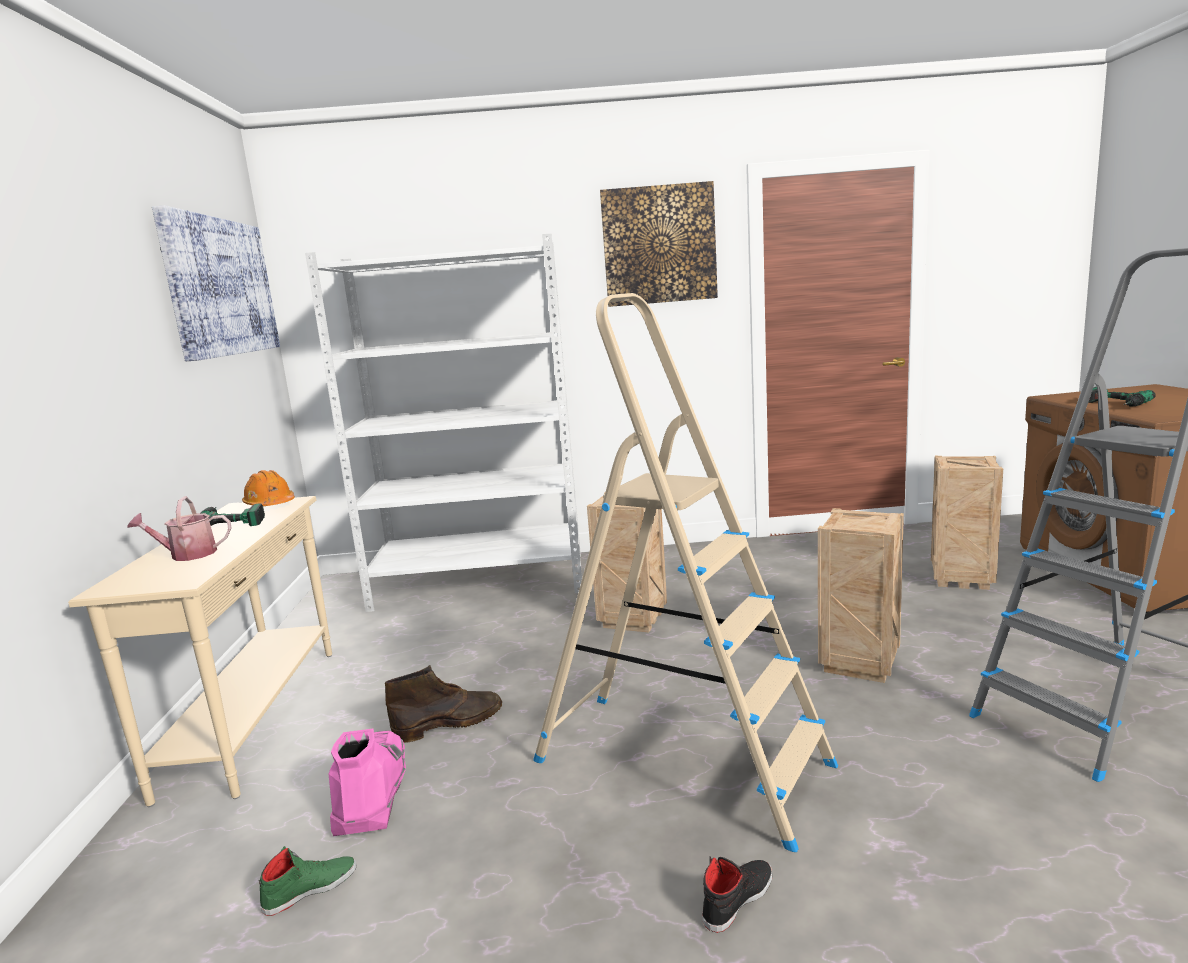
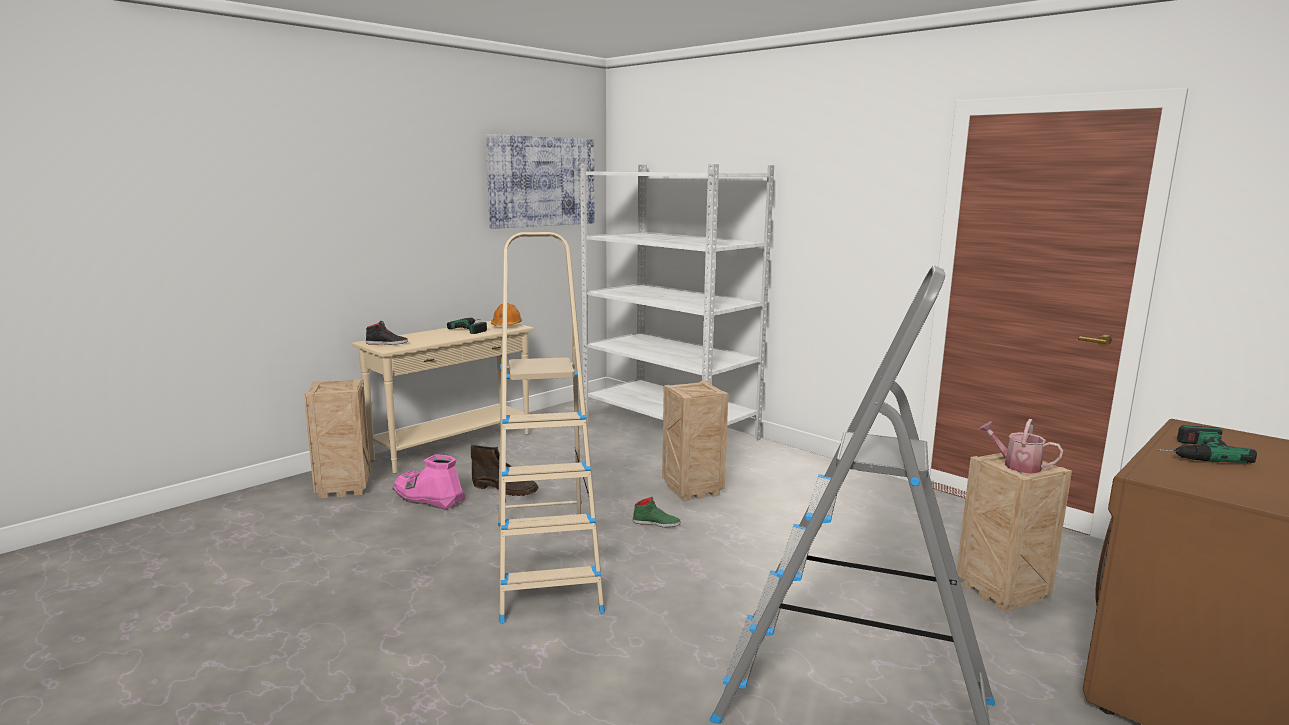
camera: 45 degrees right, 0 degrees up
watering can [127,496,231,561] -> watering can moved to [978,419,1063,473]
green shoe [259,846,357,916] -> green shoe moved to [633,497,681,527]
pink boot [328,729,406,836] -> pink boot turned 105 degrees counterclockwise [392,454,465,510]
picture [600,181,718,307] -> none
black shoe [702,857,773,933] -> black shoe moved to [366,321,408,345]
crate [818,508,904,683] -> crate moved to [304,379,371,499]

